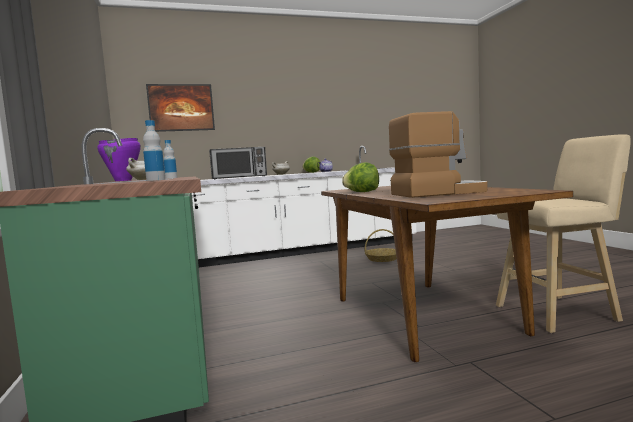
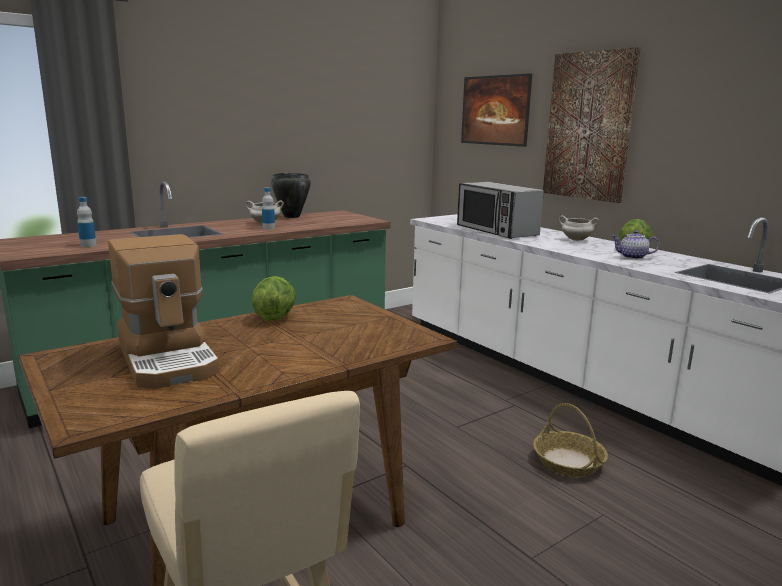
camera: 70 degrees right, 10 degrees up
purple cooking pot [97,138,141,181] -> black cooking pot [271,173,311,218]
none -> picture [543,47,641,203]

